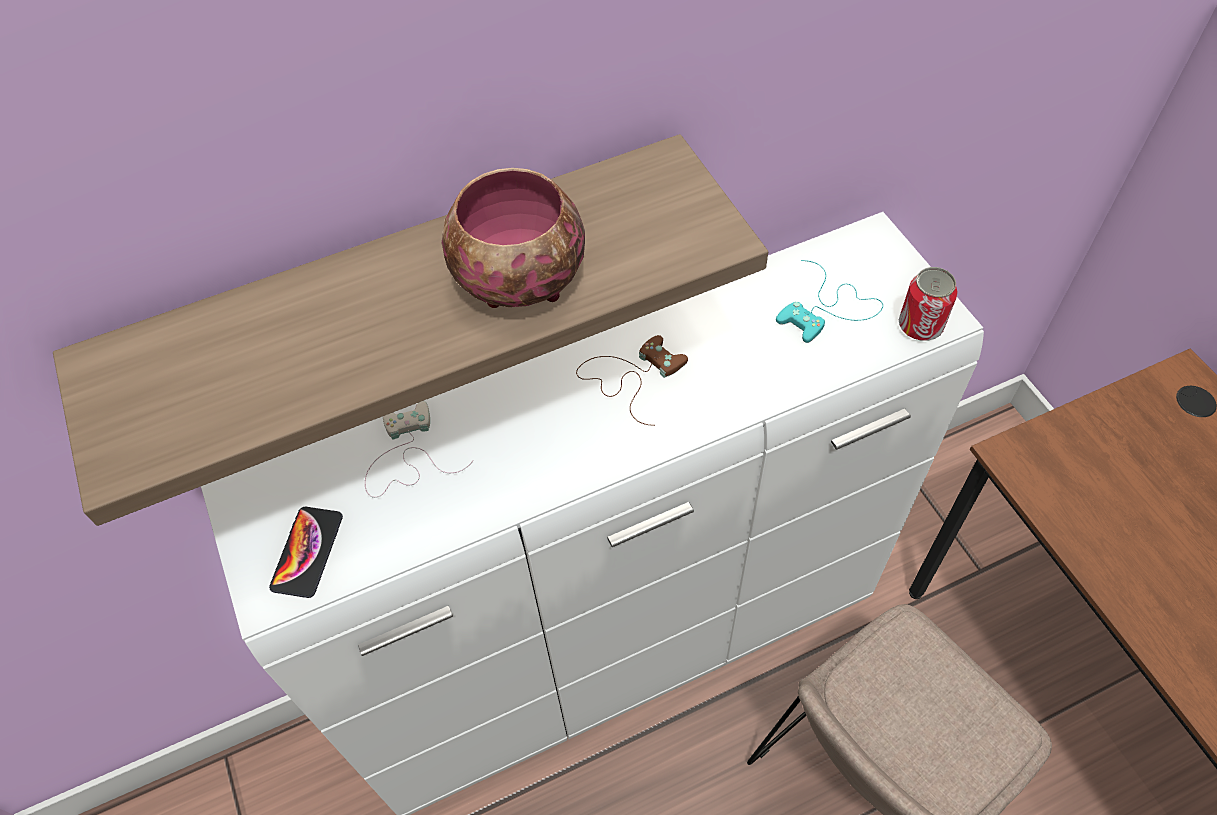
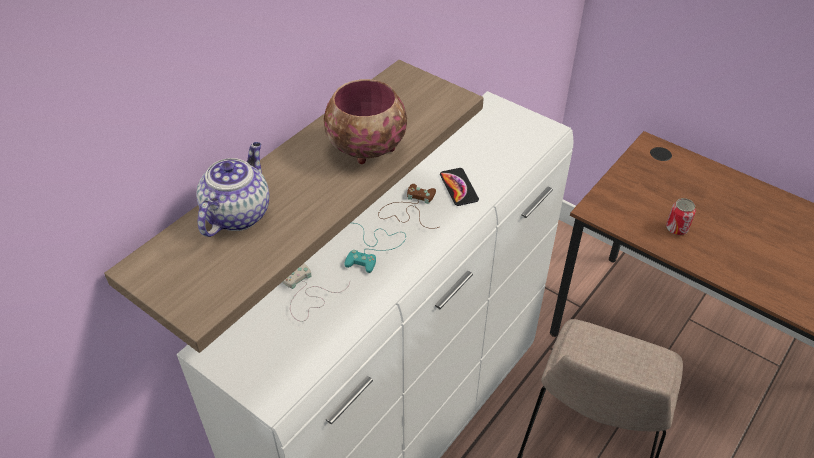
camera: 30 degrees left, 10 degrees down
phone [269,507,343,598] -> phone moved to [440,168,479,206]
turquoise game controller [776,260,883,343] -> turquoise game controller moved to [344,223,406,273]
can [899,267,958,341] -> can moved to [666,198,696,235]
none -> teapot [196,142,270,237]

